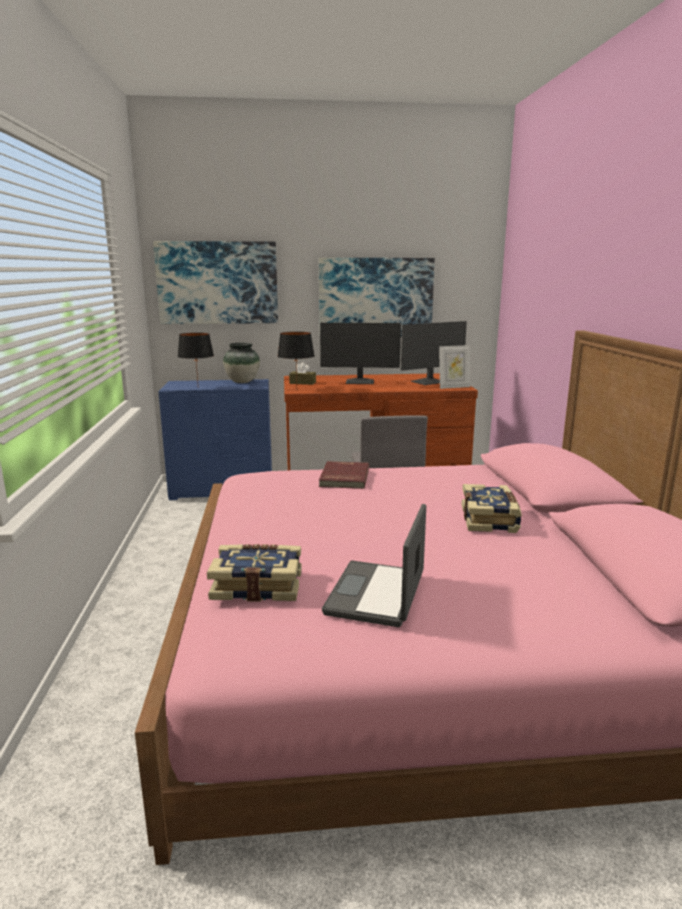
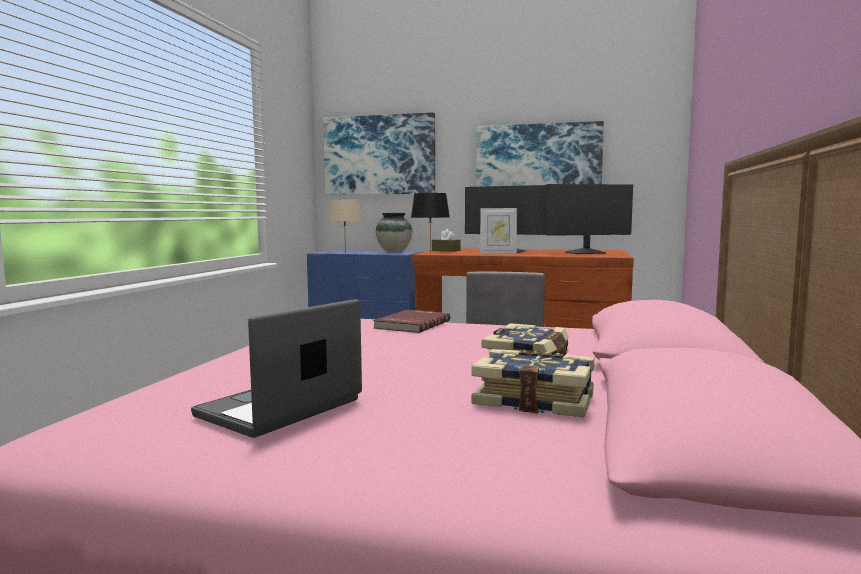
camera: 20 degrees right, 10 degrees down
black table lamp [178,333,214,382] -> beige table lamp [327,199,362,253]
book [207,544,302,602] -> book moved to [471,349,594,417]
picture frame [439,345,470,389] -> picture frame moved to [480,208,517,254]

